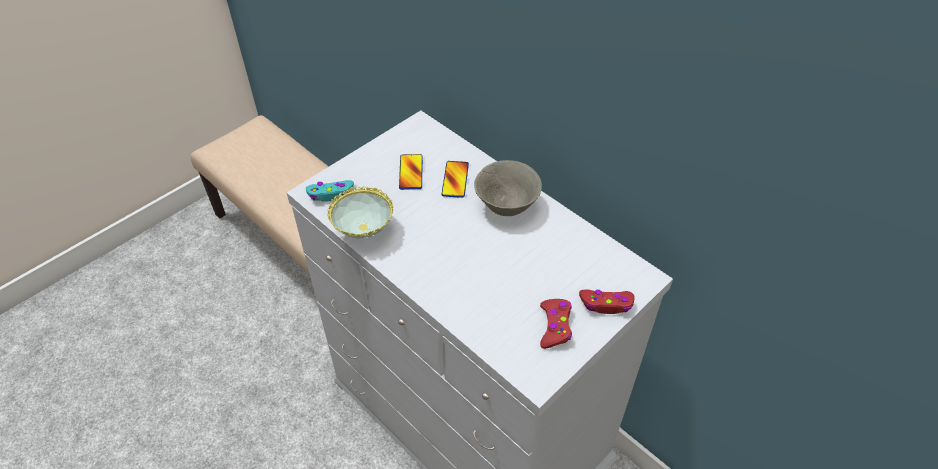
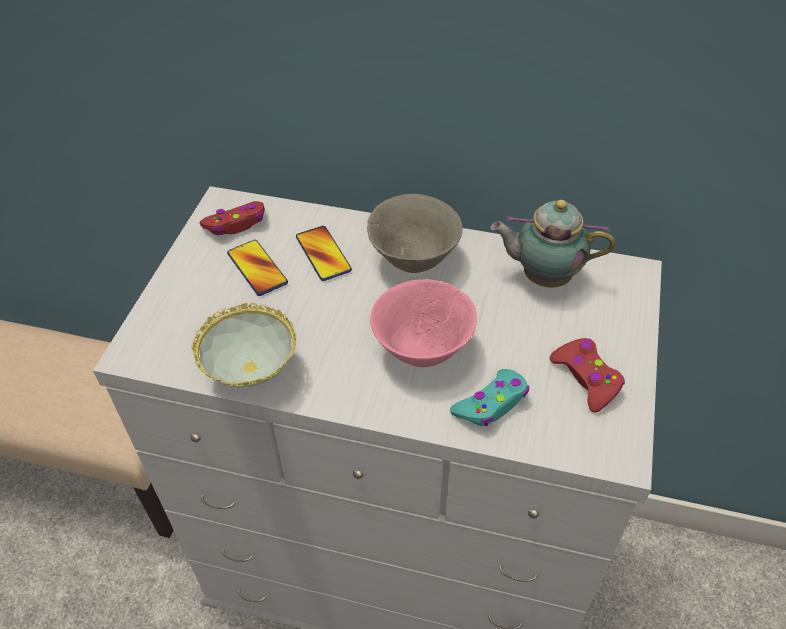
camera: 30 degrees left, 0 degrees up
turquoise game controller [306,180,354,202] -> turquoise game controller moved to [450,369,529,426]
red game controller [579,289,634,314] -> red game controller moved to [199,201,265,235]
none -> pink bowl [370,279,477,367]
none -> teapot [490,200,615,288]

